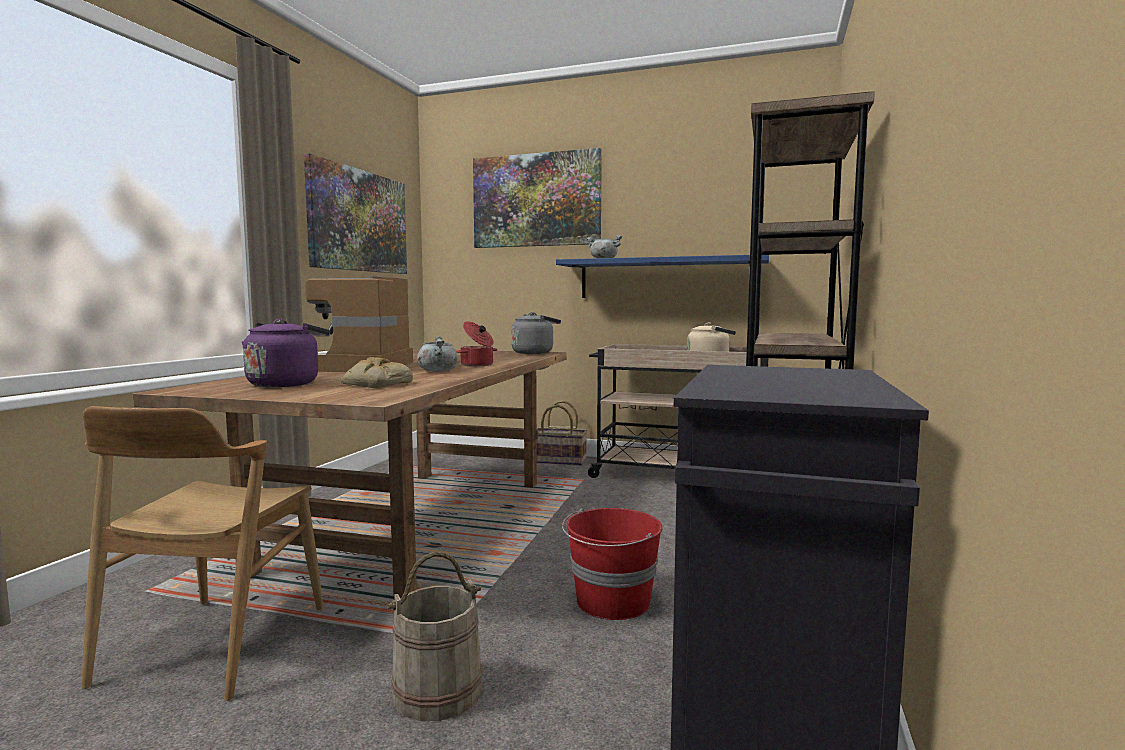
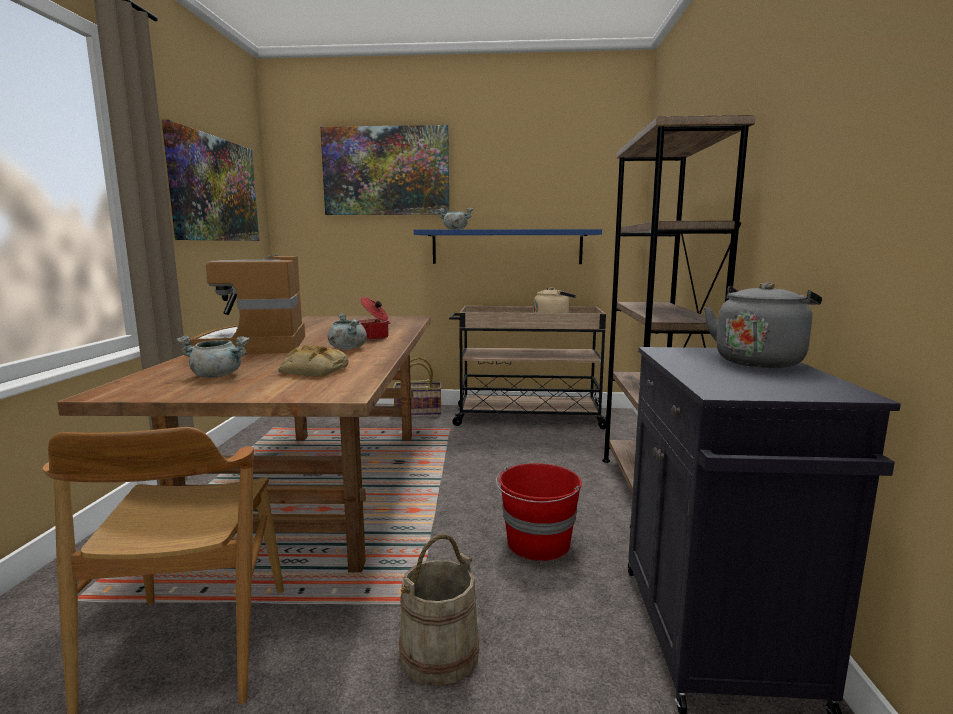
camera: 15 degrees left, 5 degrees up
purple kettle [242,319,330,387] -> grey cooking pot [176,336,250,378]
grey kettle [511,312,561,354] -> grey kettle moved to [704,283,822,368]

